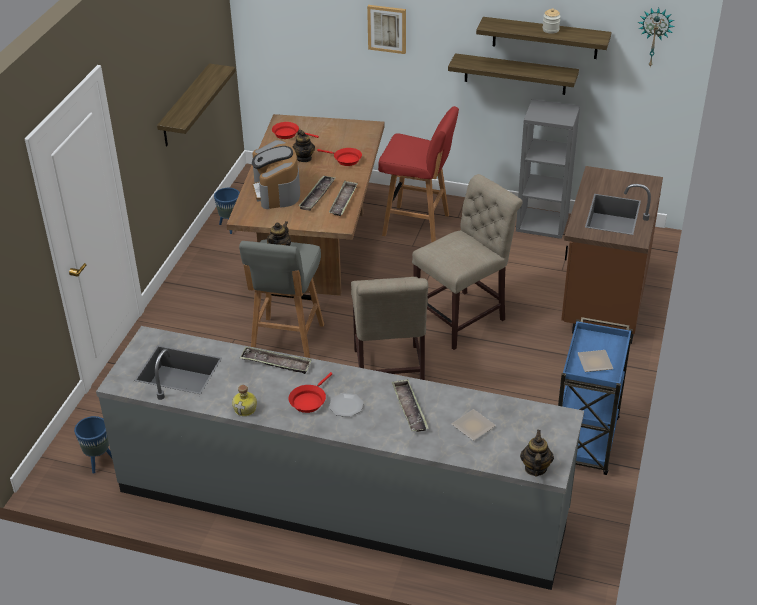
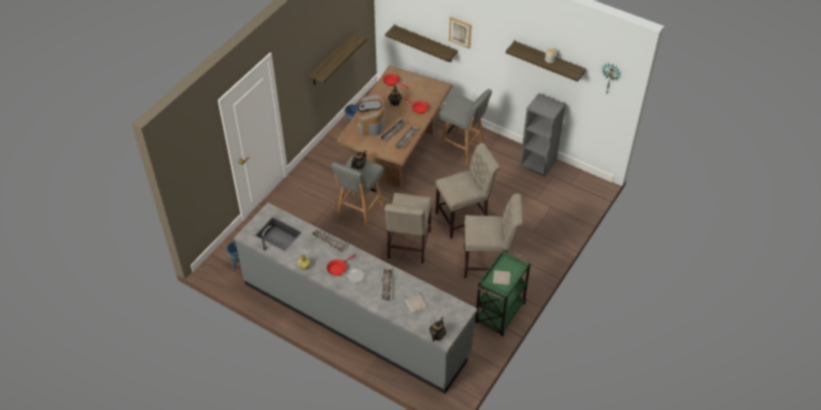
camera: 15 degrees right, 10 degrees up
red stool [378,106,459,243] -> grey stool [439,89,492,165]
shelf [448,53,579,95] -> shelf moved to [385,25,457,62]
blue cart [558,317,633,475] -> green cart [475,249,531,336]
brown counter [561,166,663,344] -> none
none -> beige chair [464,194,523,278]

